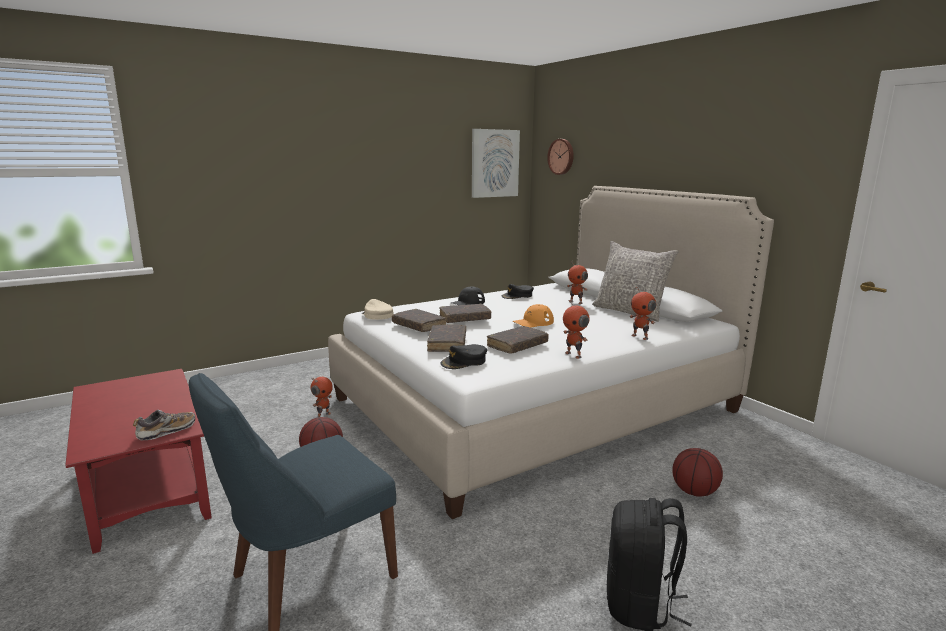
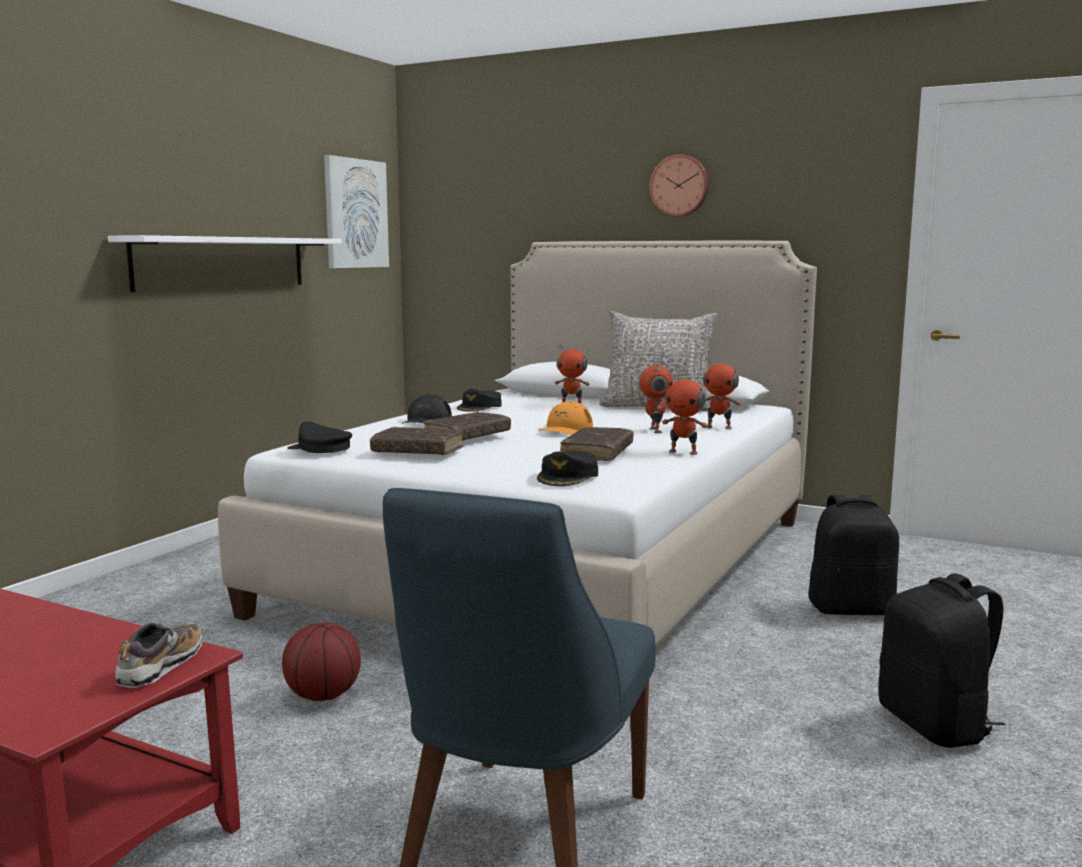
camera: 30 degrees left, 5 degrees down
toy robot [311,377,333,417] -> toy robot moved to [639,363,673,433]
beige cap [362,299,394,320] -> black cap [288,421,352,453]
brown book [427,324,466,352] -> none
wall clock [547,139,574,175] -> wall clock moved to [649,154,709,217]
basketball [672,448,723,497] -> black backpack [809,495,899,615]
none -> white shelf [108,235,342,292]

